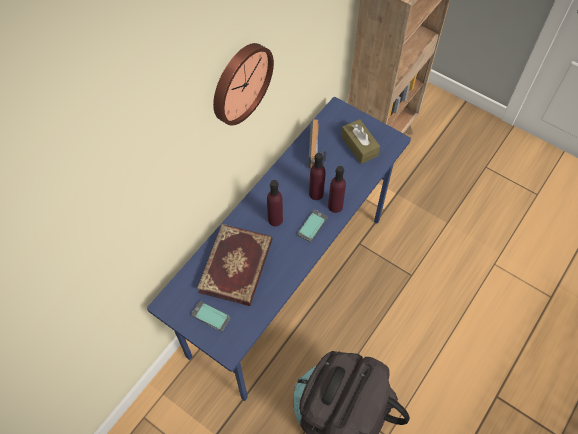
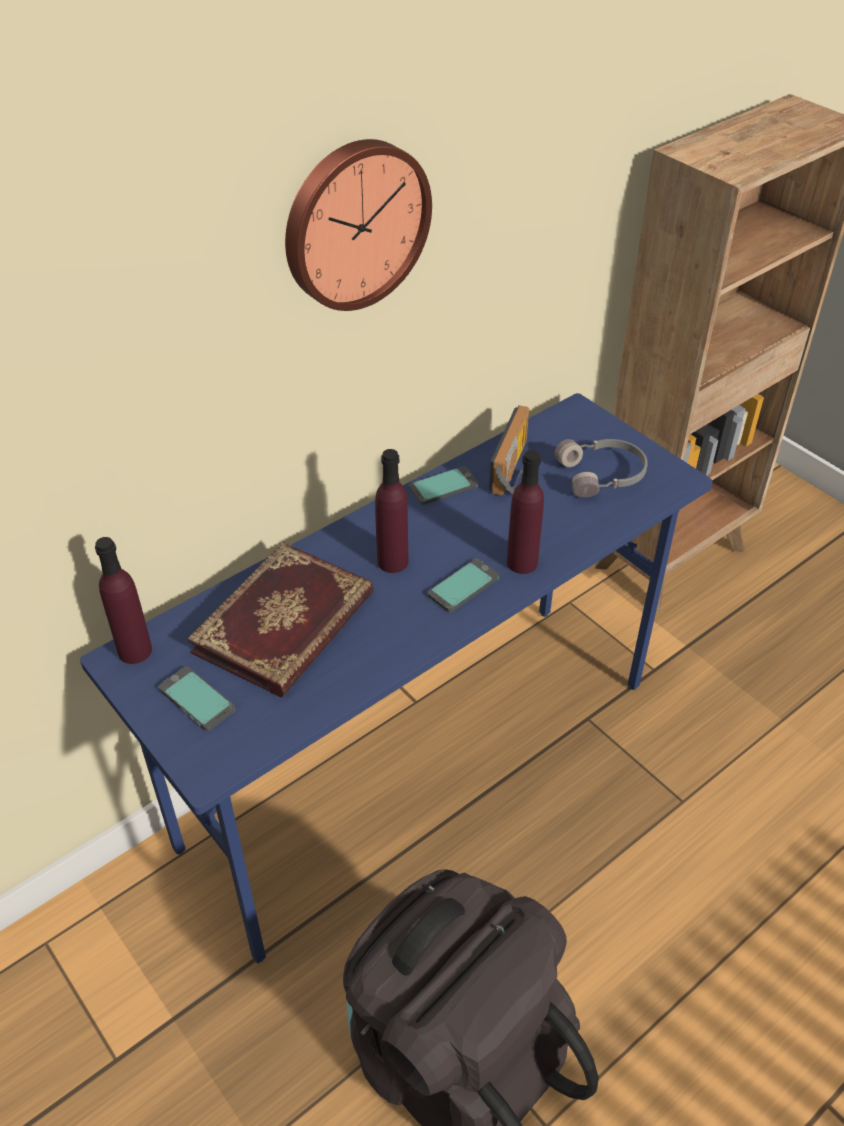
camera: 15 degrees right, 15 degrees down
purple bottle [309,153,325,200] -> purple bottle moved to [95,537,152,664]
brown tissue box [341,119,380,164] -> grey headphones [555,439,648,498]
none -> phone [409,466,478,505]

